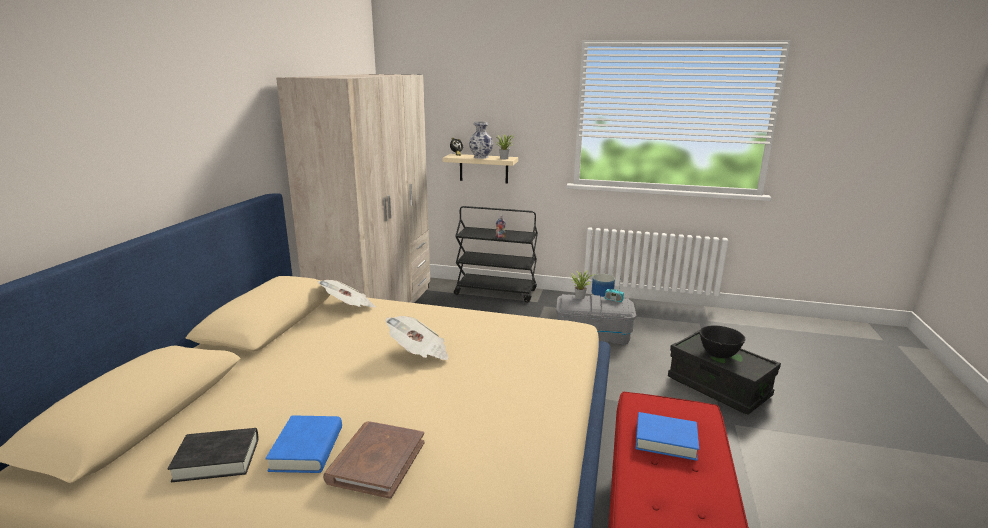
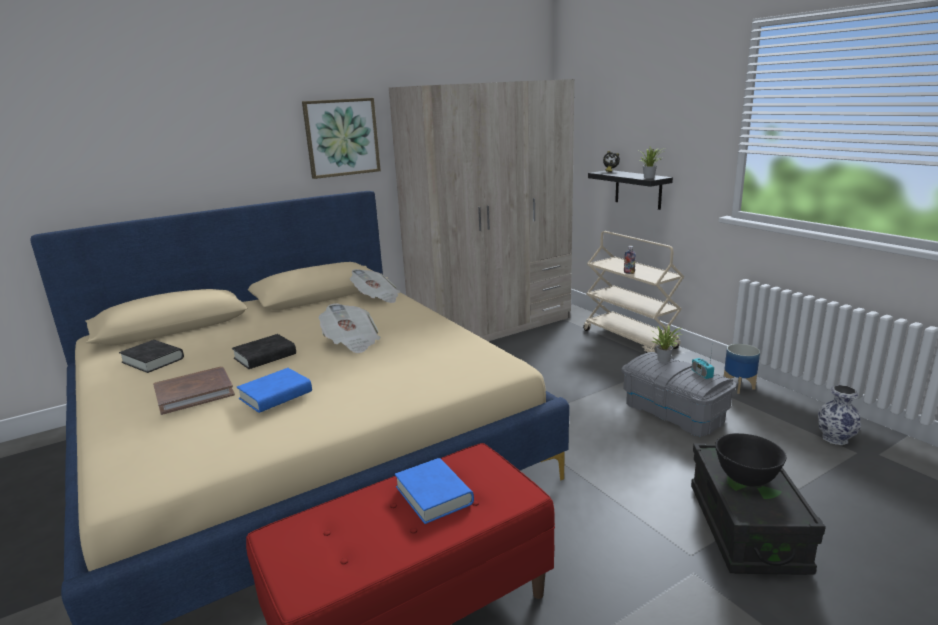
camera: 45 degrees right, 0 degrees up
blue book [265,415,342,473] -> blue book moved to [237,368,312,413]
beige shelf [443,154,518,184] -> black shelf [588,170,673,210]
black cart [454,206,538,303] -> beige cart [583,231,685,353]
vase [469,121,493,159] -> vase moved to [818,385,861,445]
none -> black book [232,334,296,369]
none -> picture [302,98,381,179]

